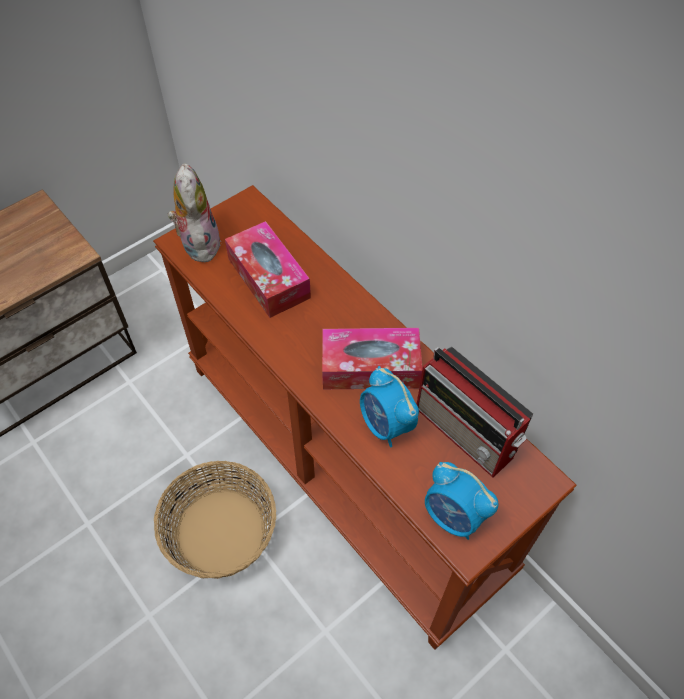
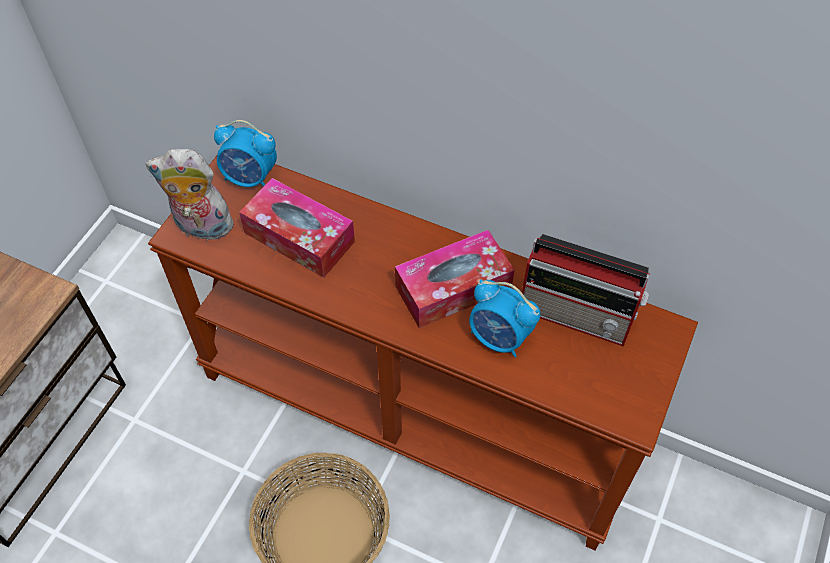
camera: 25 degrees left, 0 degrees up
plush toy [168,163,221,262] -> plush toy turned 45 degrees counterclockwise [146,149,237,241]
alarm clock [425,462,498,540] -> alarm clock moved to [214,120,277,187]

